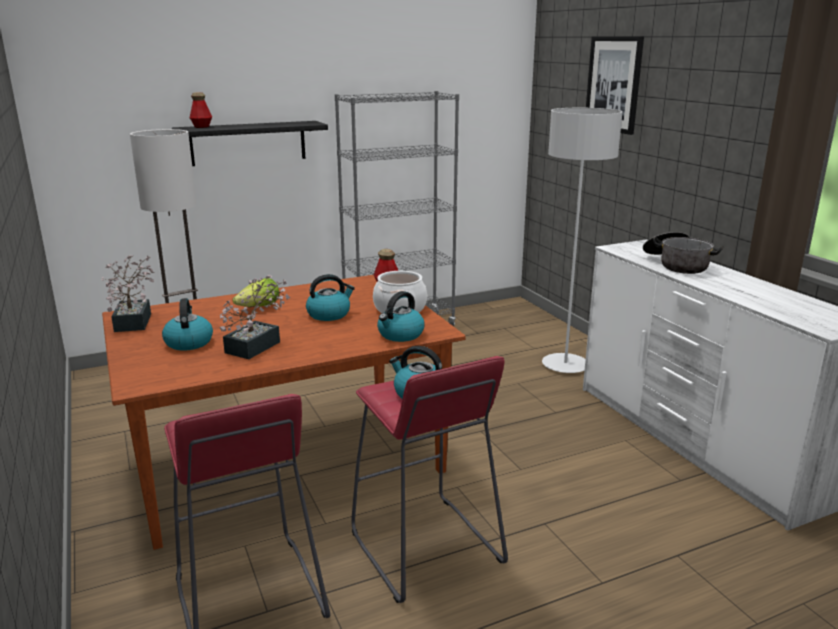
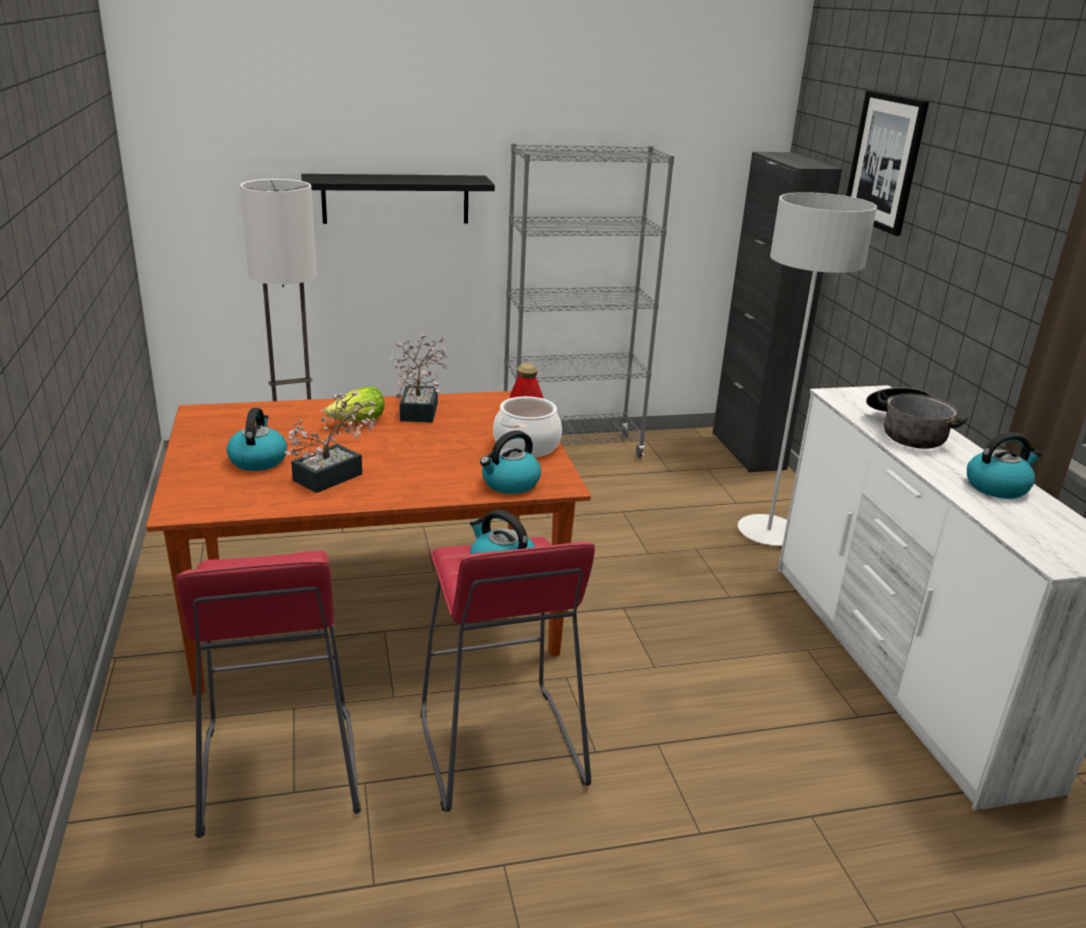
camera: 10 degrees right, 5 degrees up
potted plant [101,255,155,332] -> potted plant moved to [390,334,447,423]
bottle [190,92,212,128] -> none
kettle [306,274,355,321] -> kettle moved to [967,432,1042,499]
none -> black cabinet [713,152,842,472]

